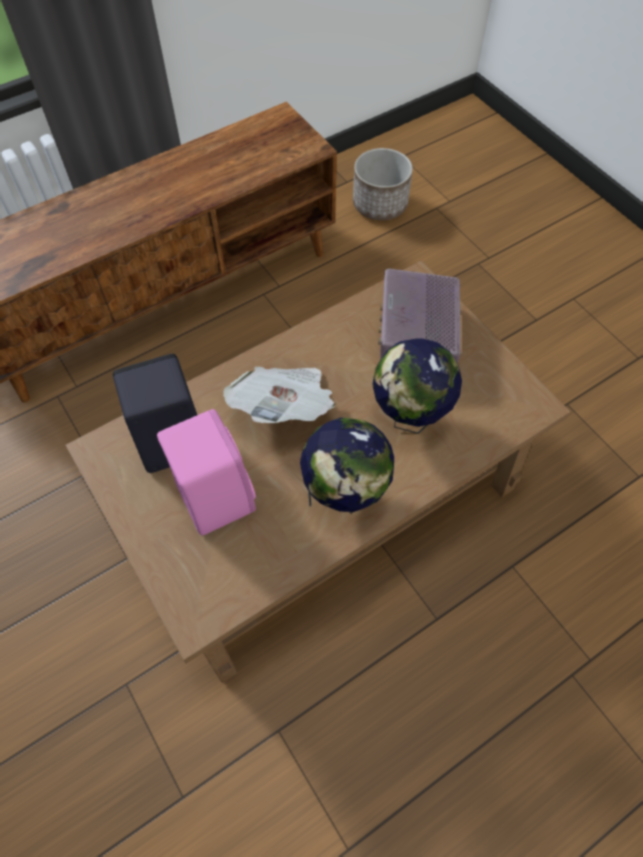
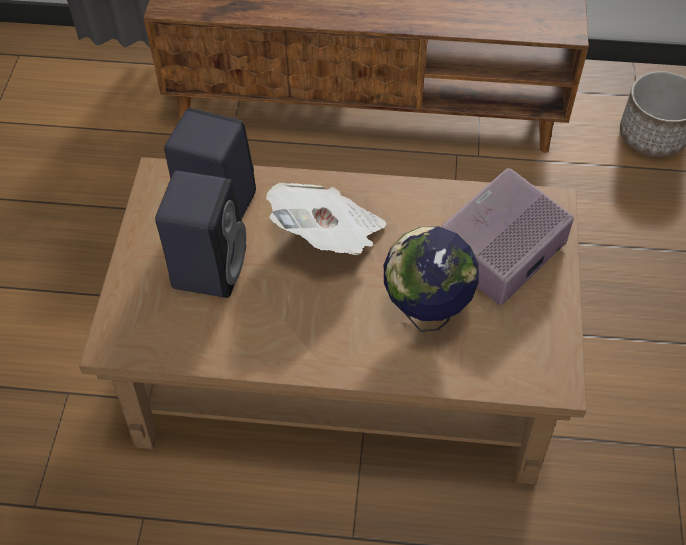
camera: 40 degrees right, 5 degrees down
pink speaker [157,409,256,535] -> black speaker [155,171,246,298]
globe [300,418,394,514] -> none

